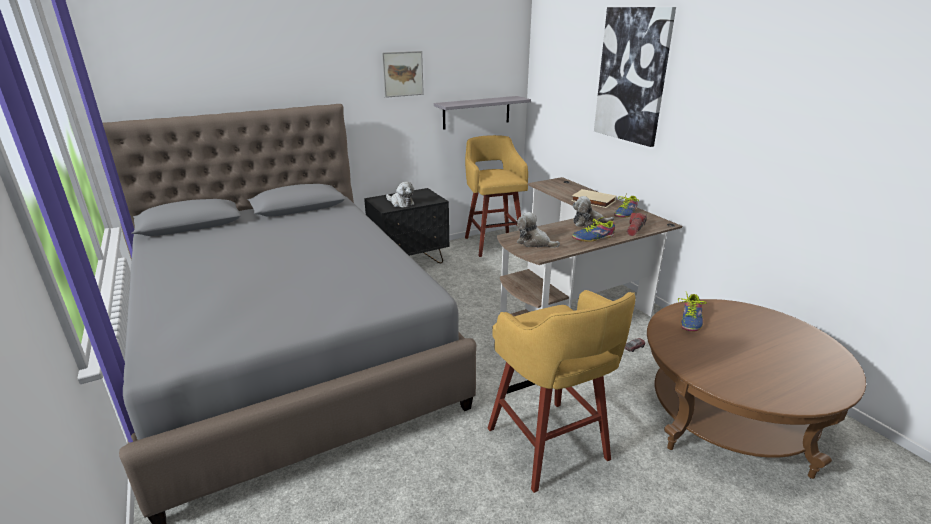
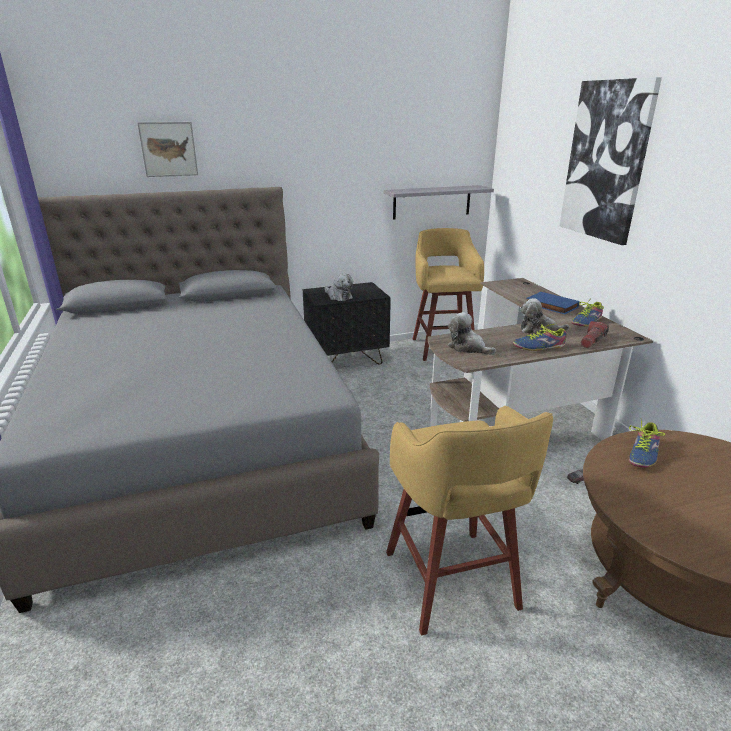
camera: 10 degrees right, 0 degrees up
picture [382,51,424,98] -> picture moved to [137,122,198,177]
beige book [571,189,616,208] -> blue book [526,292,579,314]

